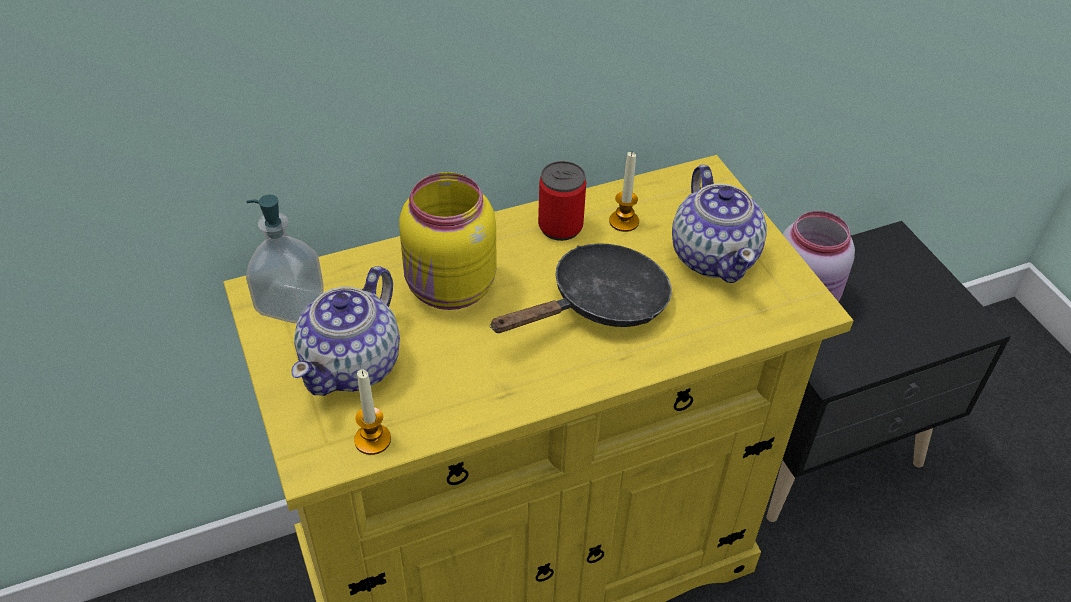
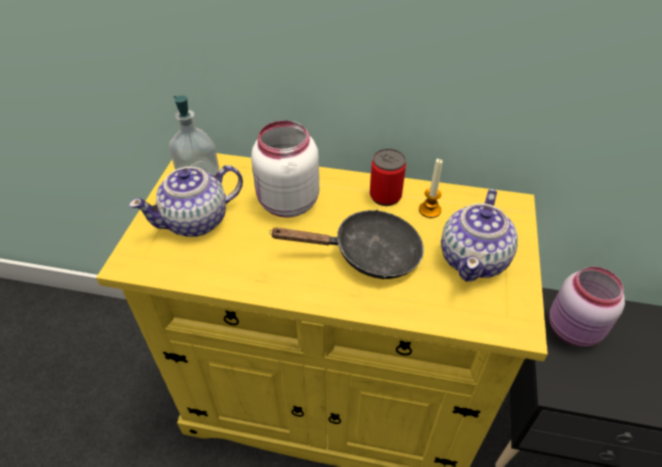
camera: 35 degrees right, 0 degrees up
candle [354,369,391,455] -> none
yellow jar [399,172,497,310] -> white jar [251,120,319,218]

